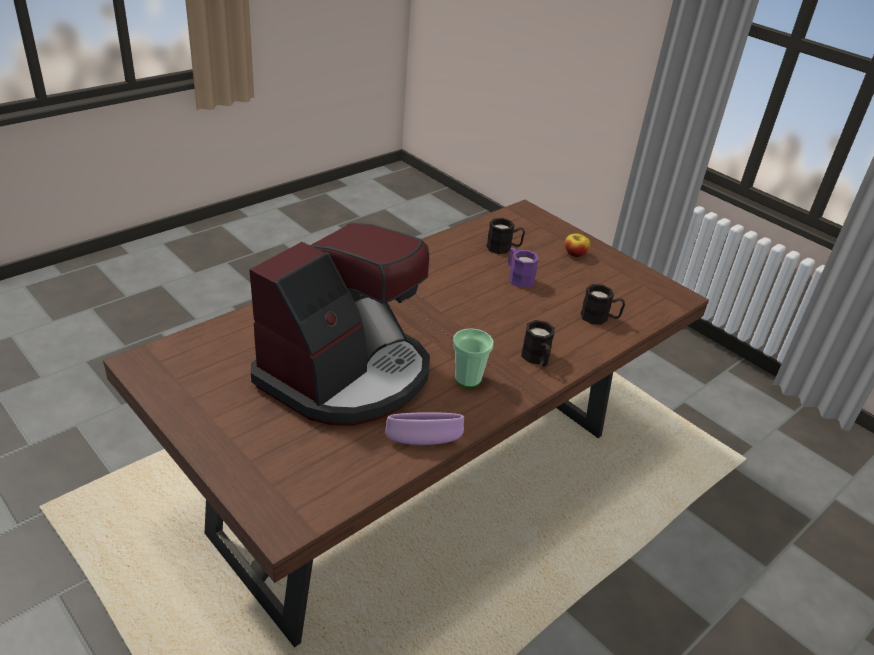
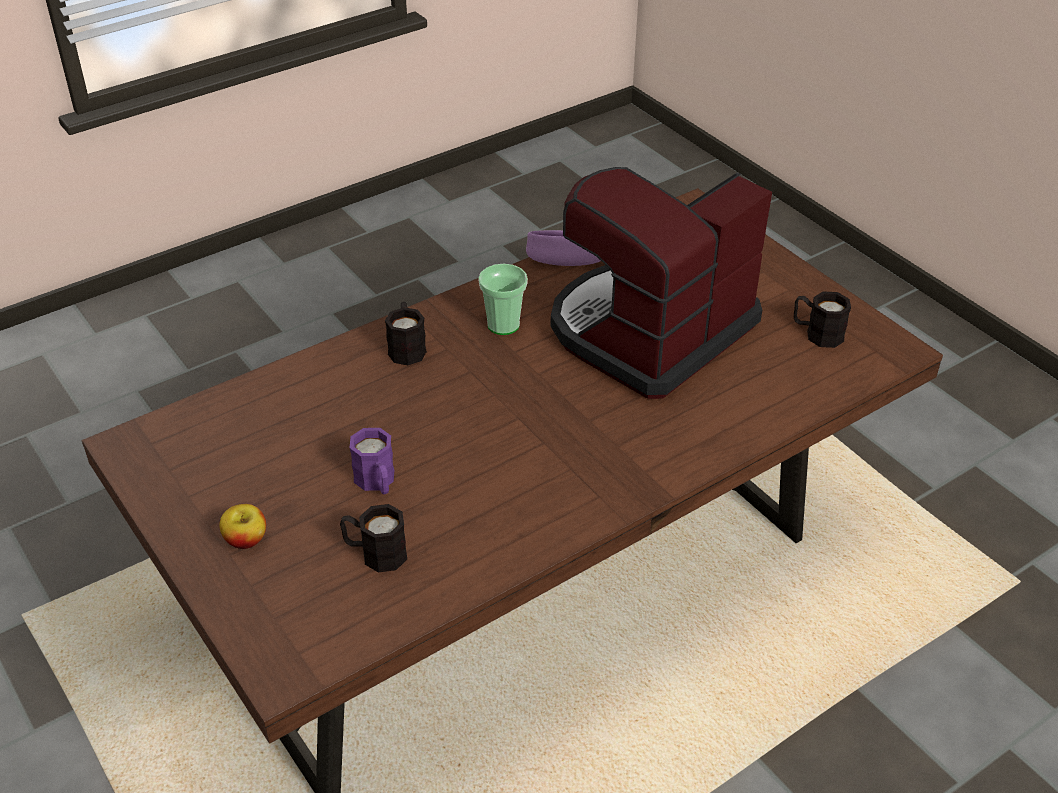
camera: 170 degrees left, 5 degrees up
black mug [581,284,625,325] -> black mug moved to [794,291,851,348]

